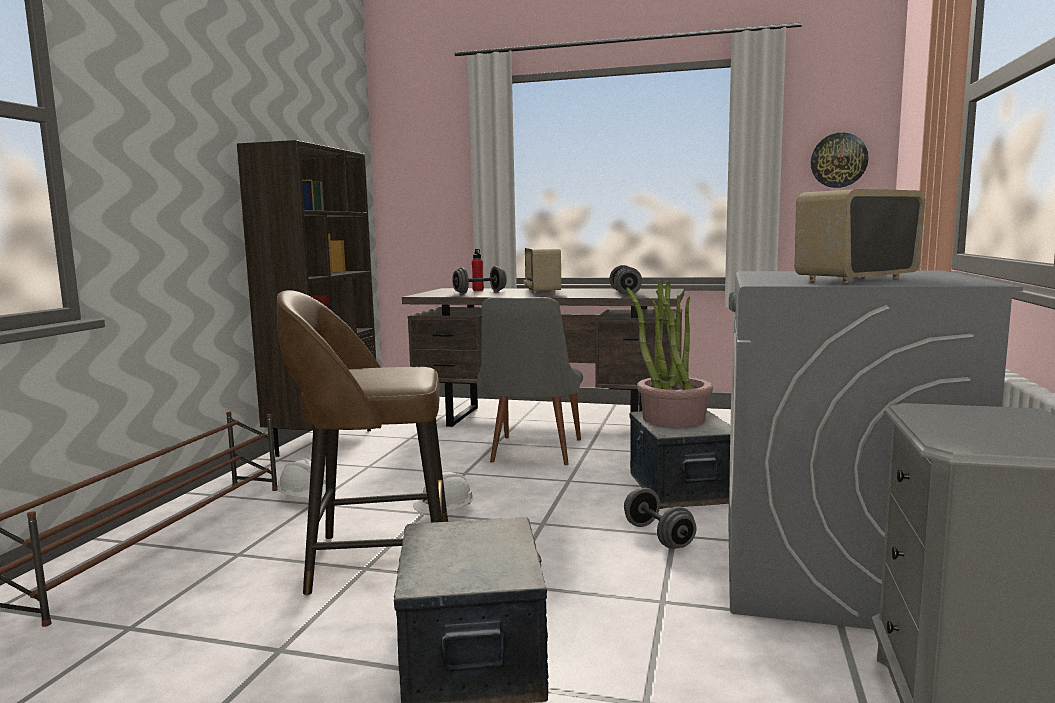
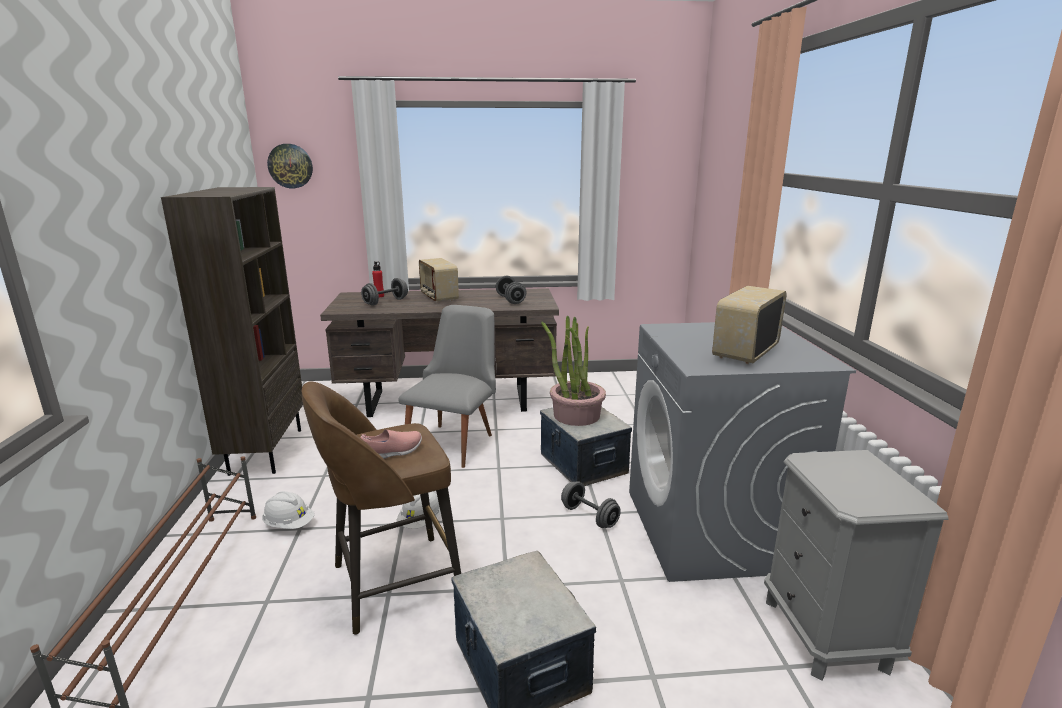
camera: 20 degrees left, 10 degrees up
grey chair [478,297,583,465] -> grey chair turned 150 degrees counterclockwise [399,305,496,468]
wall clock [810,133,868,188] -> wall clock moved to [267,144,313,188]
none -> pink shoe [360,429,422,459]

